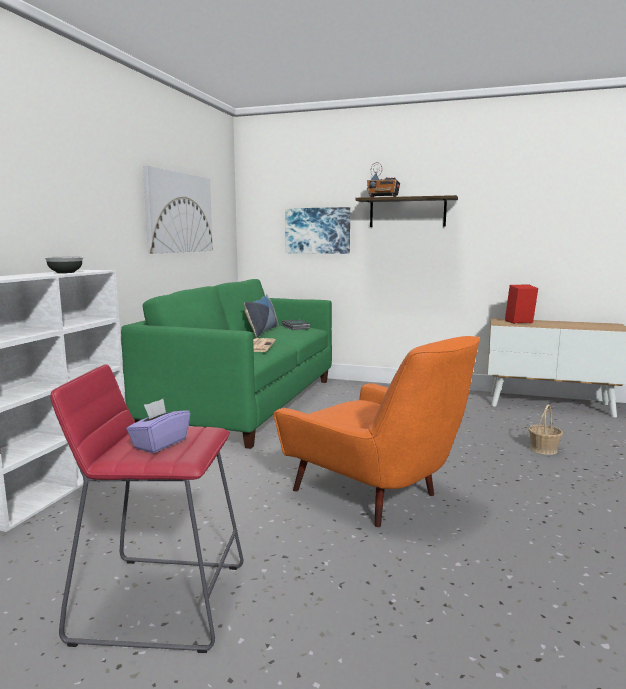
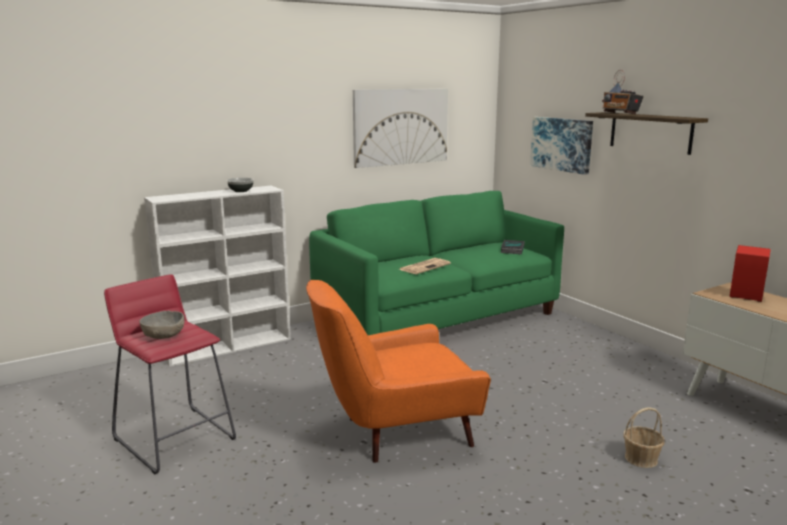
camera: 40 degrees right, 5 degrees up
purple tissue box [126,399,190,453] -> grey bowl [140,311,185,339]
pillow [244,294,279,337] -> none
orange armchair [274,336,480,527] -> orange armchair turned 75 degrees clockwise [306,280,491,463]

